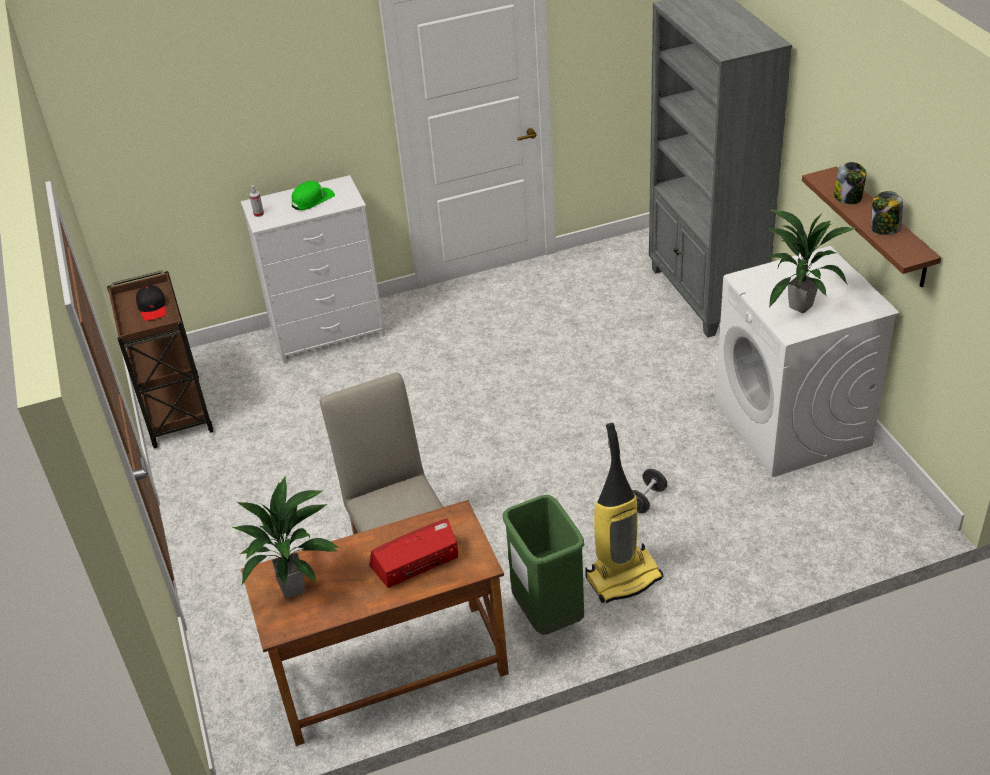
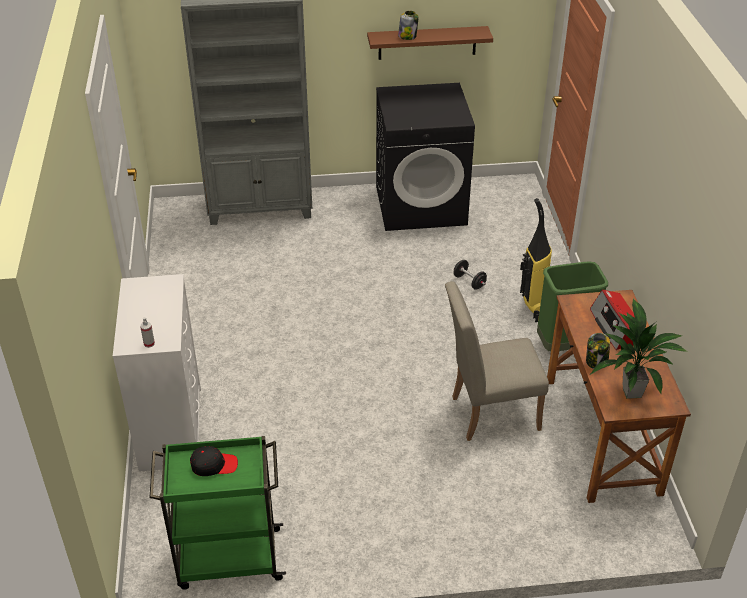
camera: 80 degrees left, 0 degrees up
brown cart [107,270,214,448] -> green cart [149,436,286,590]
green cap [292,181,335,210] -> none
white washing machine [715,246,900,477] -> black washing machine [376,83,475,231]
potted plant [767,209,856,313] -> none
jar [871,191,903,235] -> jar moved to [586,333,610,369]

